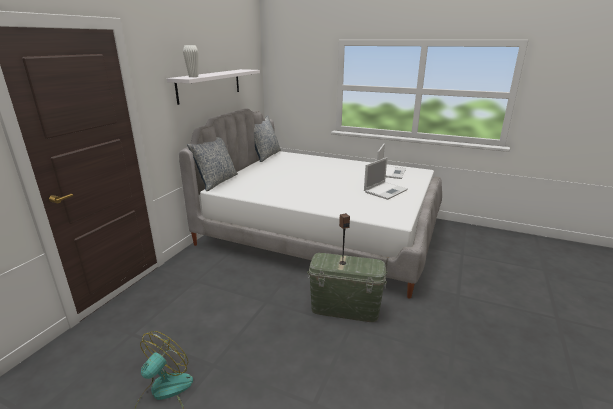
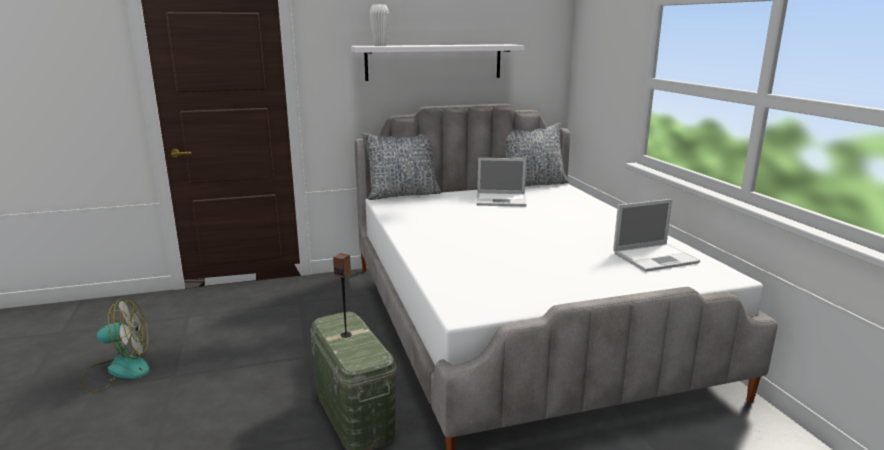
camera: 50 degrees right, 5 degrees down
laptop [364,157,408,200] -> laptop moved to [477,158,527,206]

